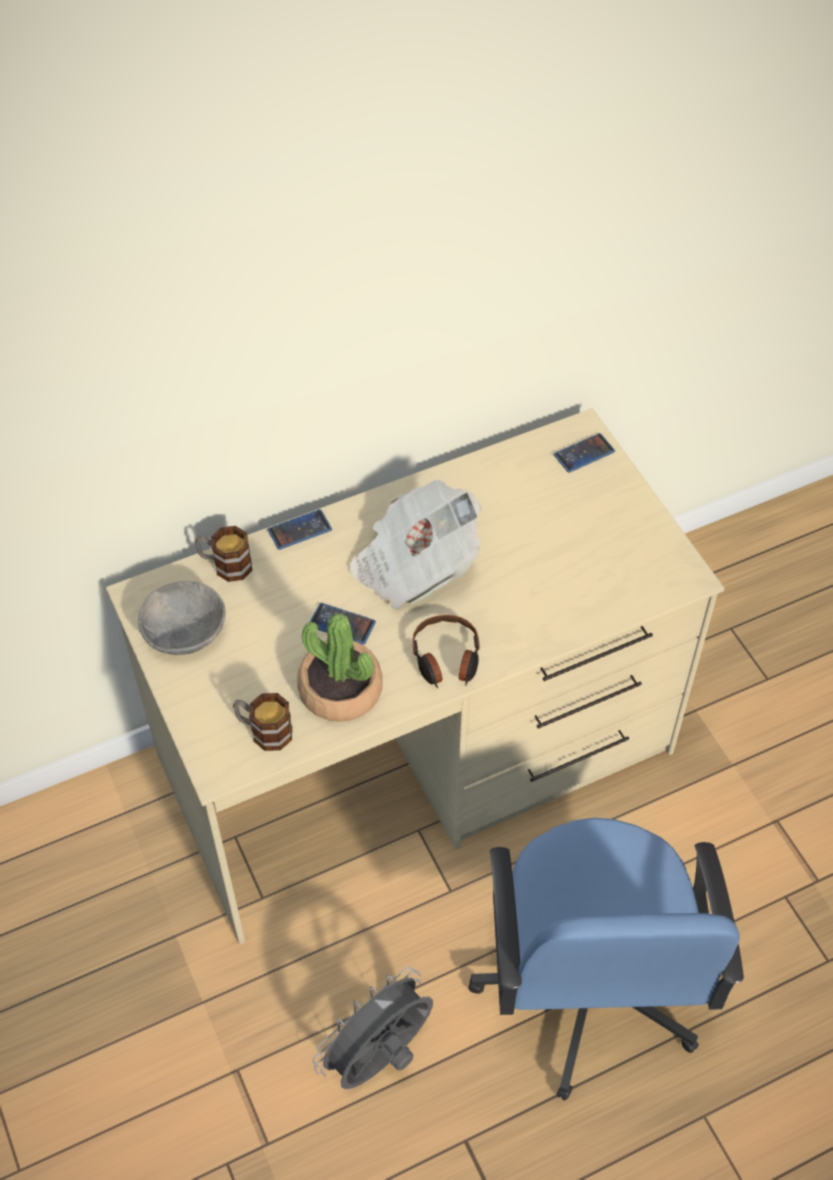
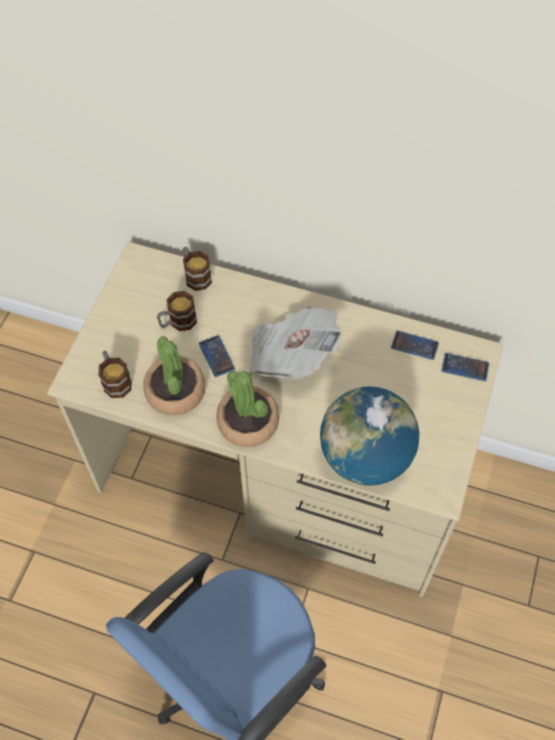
camera: 45 degrees right, 5 degrees up
grey bowl [138,581,226,655] -> none
phone [268,509,332,550] -> phone moved to [391,331,439,360]
grey fan [313,967,433,1090] -> none
headphones [413,615,480,688] -> potted plant [216,370,280,447]
none -> mug [157,291,197,331]
none -> globe [320,386,419,486]

